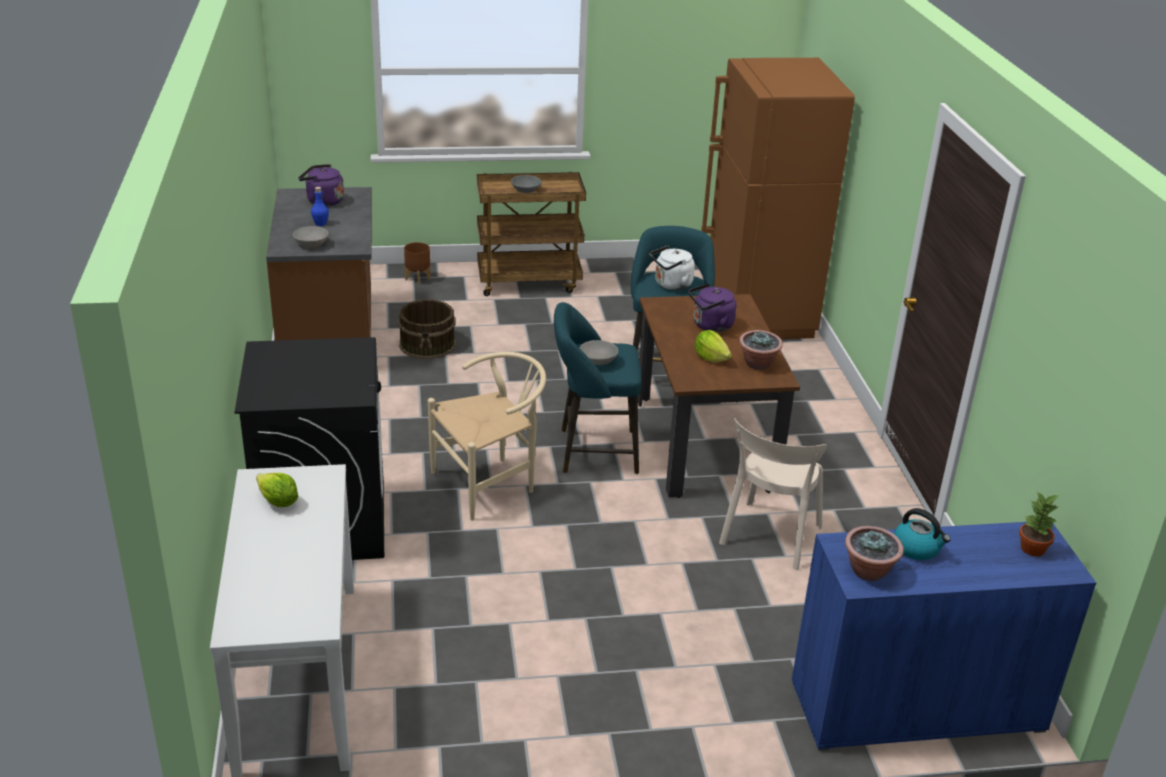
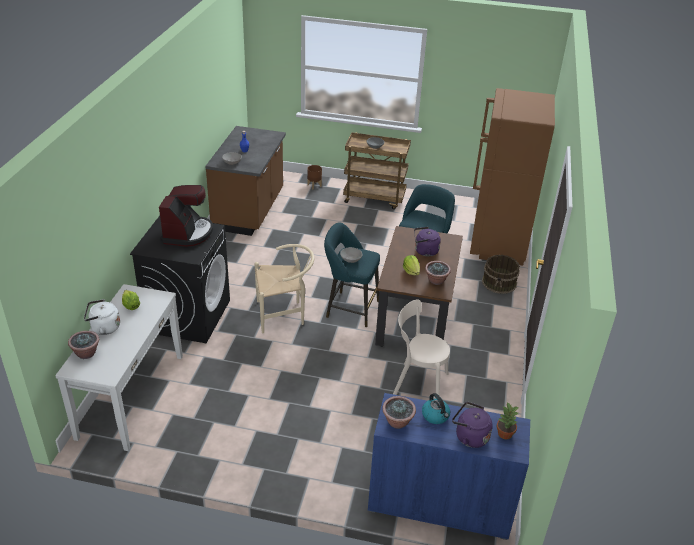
camera: 20 degrees right, 5 degrees up
purple kettle [298,164,344,206] -> purple kettle moved to [452,402,493,448]
brown bucket [398,299,456,359] -> brown bucket moved to [482,255,520,294]
white kettle [649,246,695,290] -> white kettle moved to [84,299,120,335]
beige chair [719,417,827,570] -> beige chair turned 60 degrees clockwise [393,299,450,396]
none -> potted plant [68,331,99,359]
none -> coffee machine [159,185,213,247]

